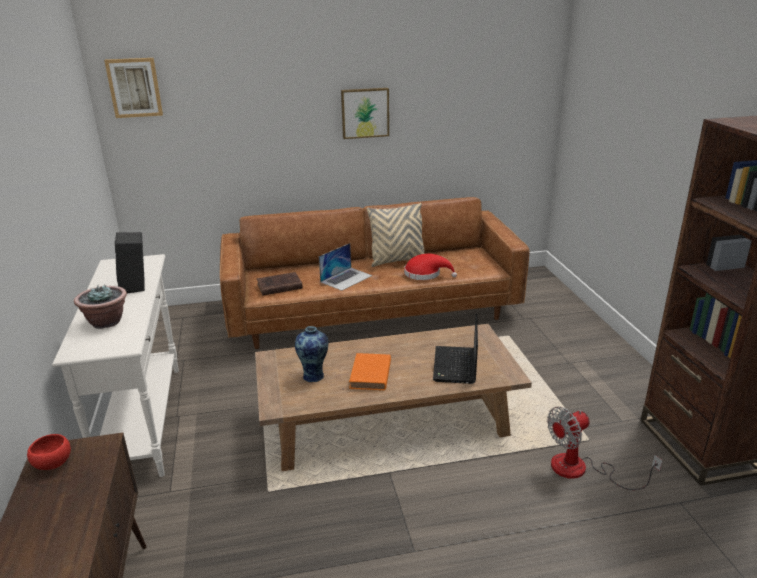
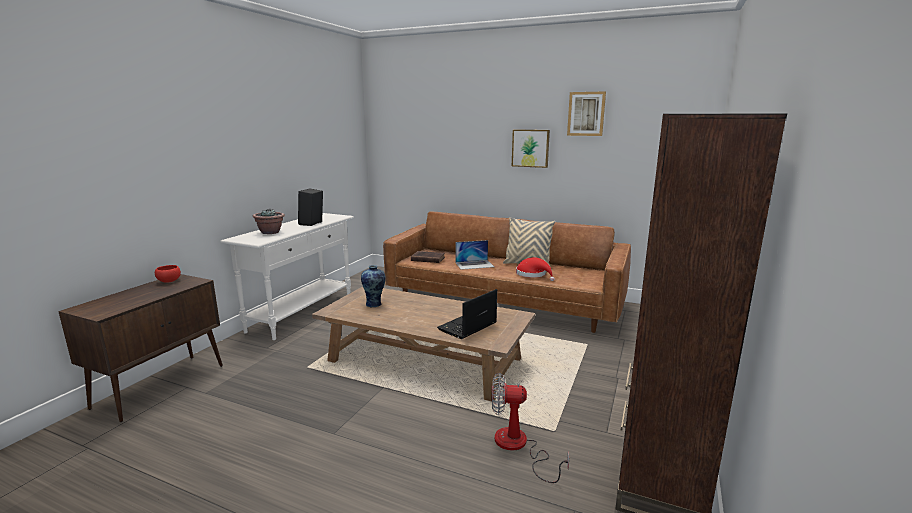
camera: 35 degrees right, 10 degrees down
picture [104,58,163,118] -> picture moved to [567,91,606,136]
orange book [349,353,391,390] -> none

